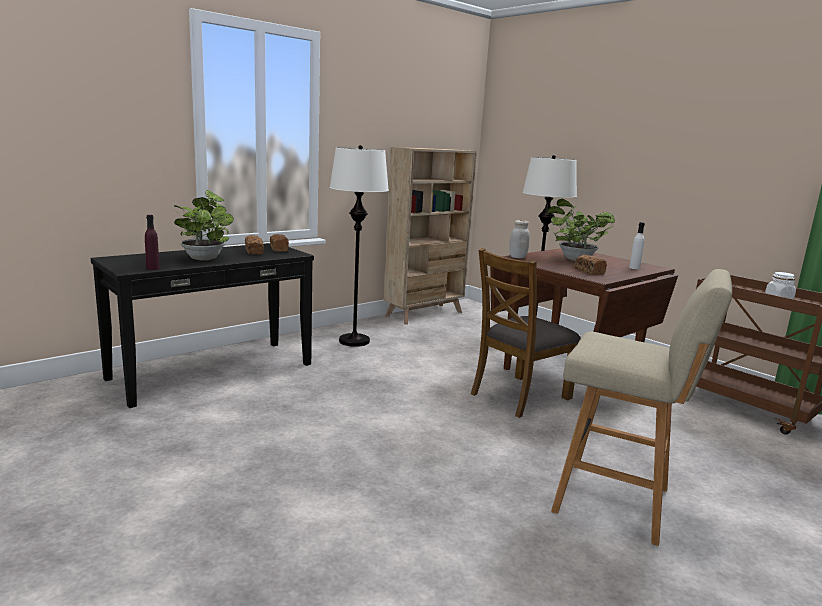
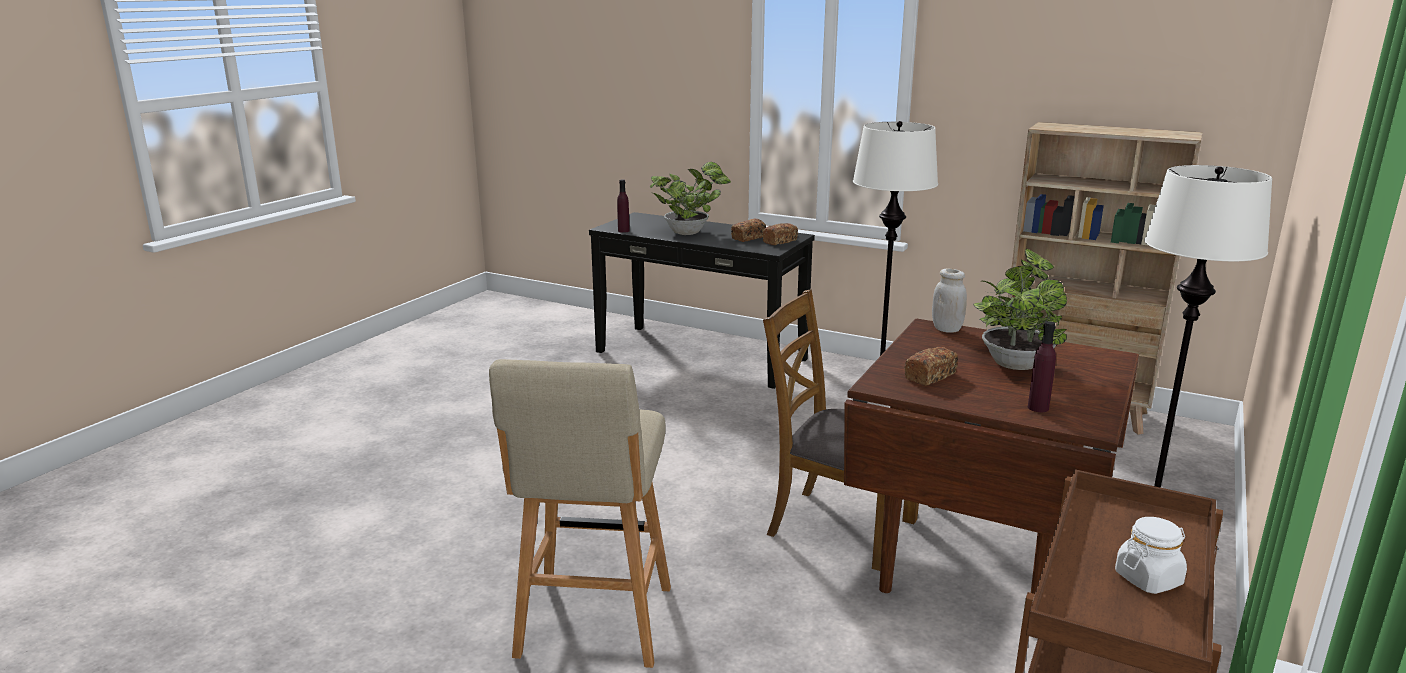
camera: 70 degrees right, 5 degrees up
white bottle [629,222,645,269] -> purple bottle [1028,321,1056,412]

